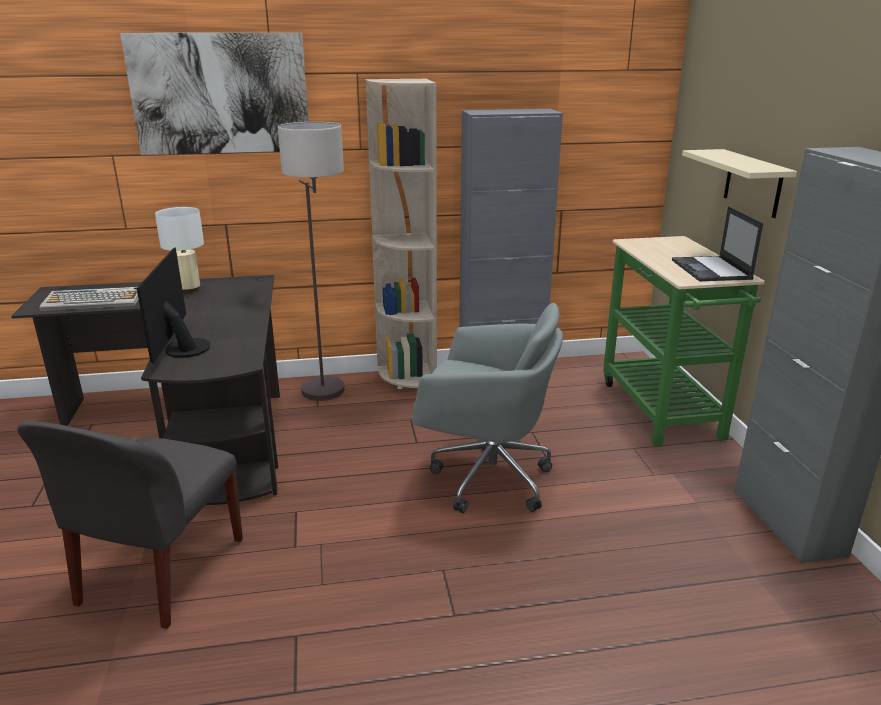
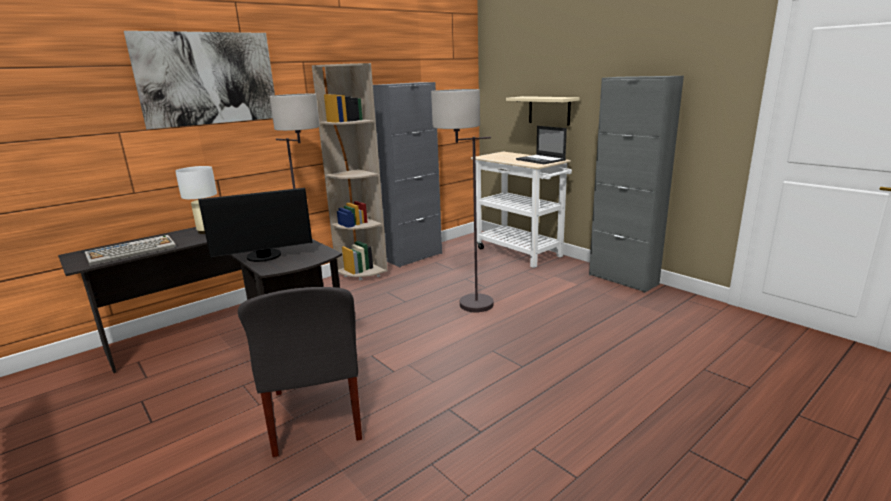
camera: 30 degrees left, 5 degrees down
monitor [137,247,211,364] -> monitor turned 75 degrees counterclockwise [198,188,312,262]
grey office chair [413,303,563,513] -> grey floor lamp [431,89,494,313]
green cart [603,236,765,447] -> white cart [471,152,572,268]

